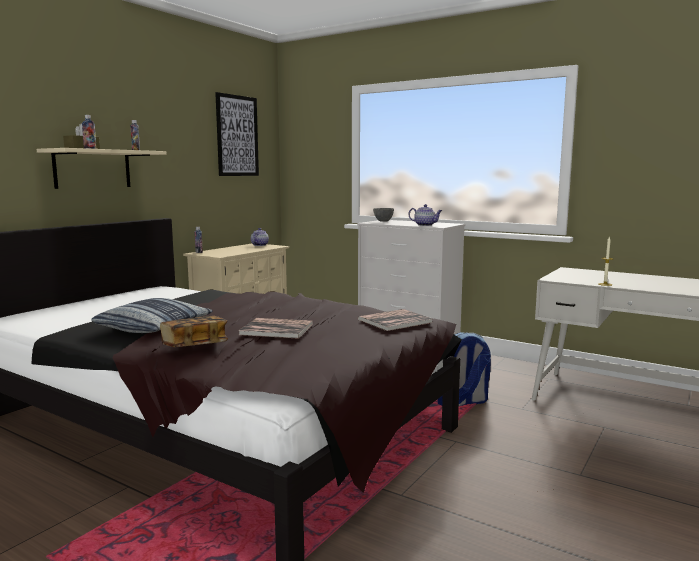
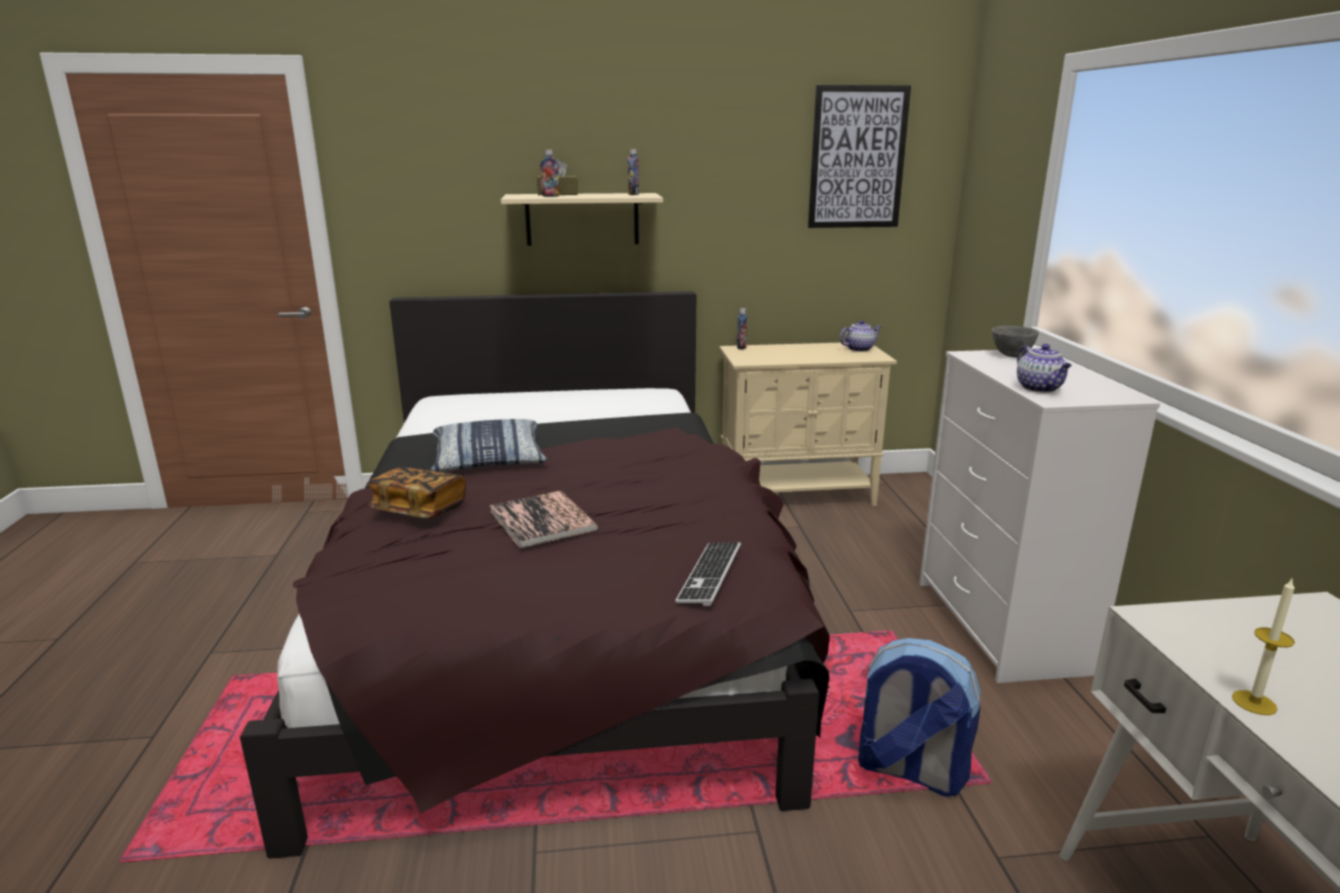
camera: 50 degrees right, 10 degrees up
book [358,309,433,331] -> keyboard [675,542,741,606]

